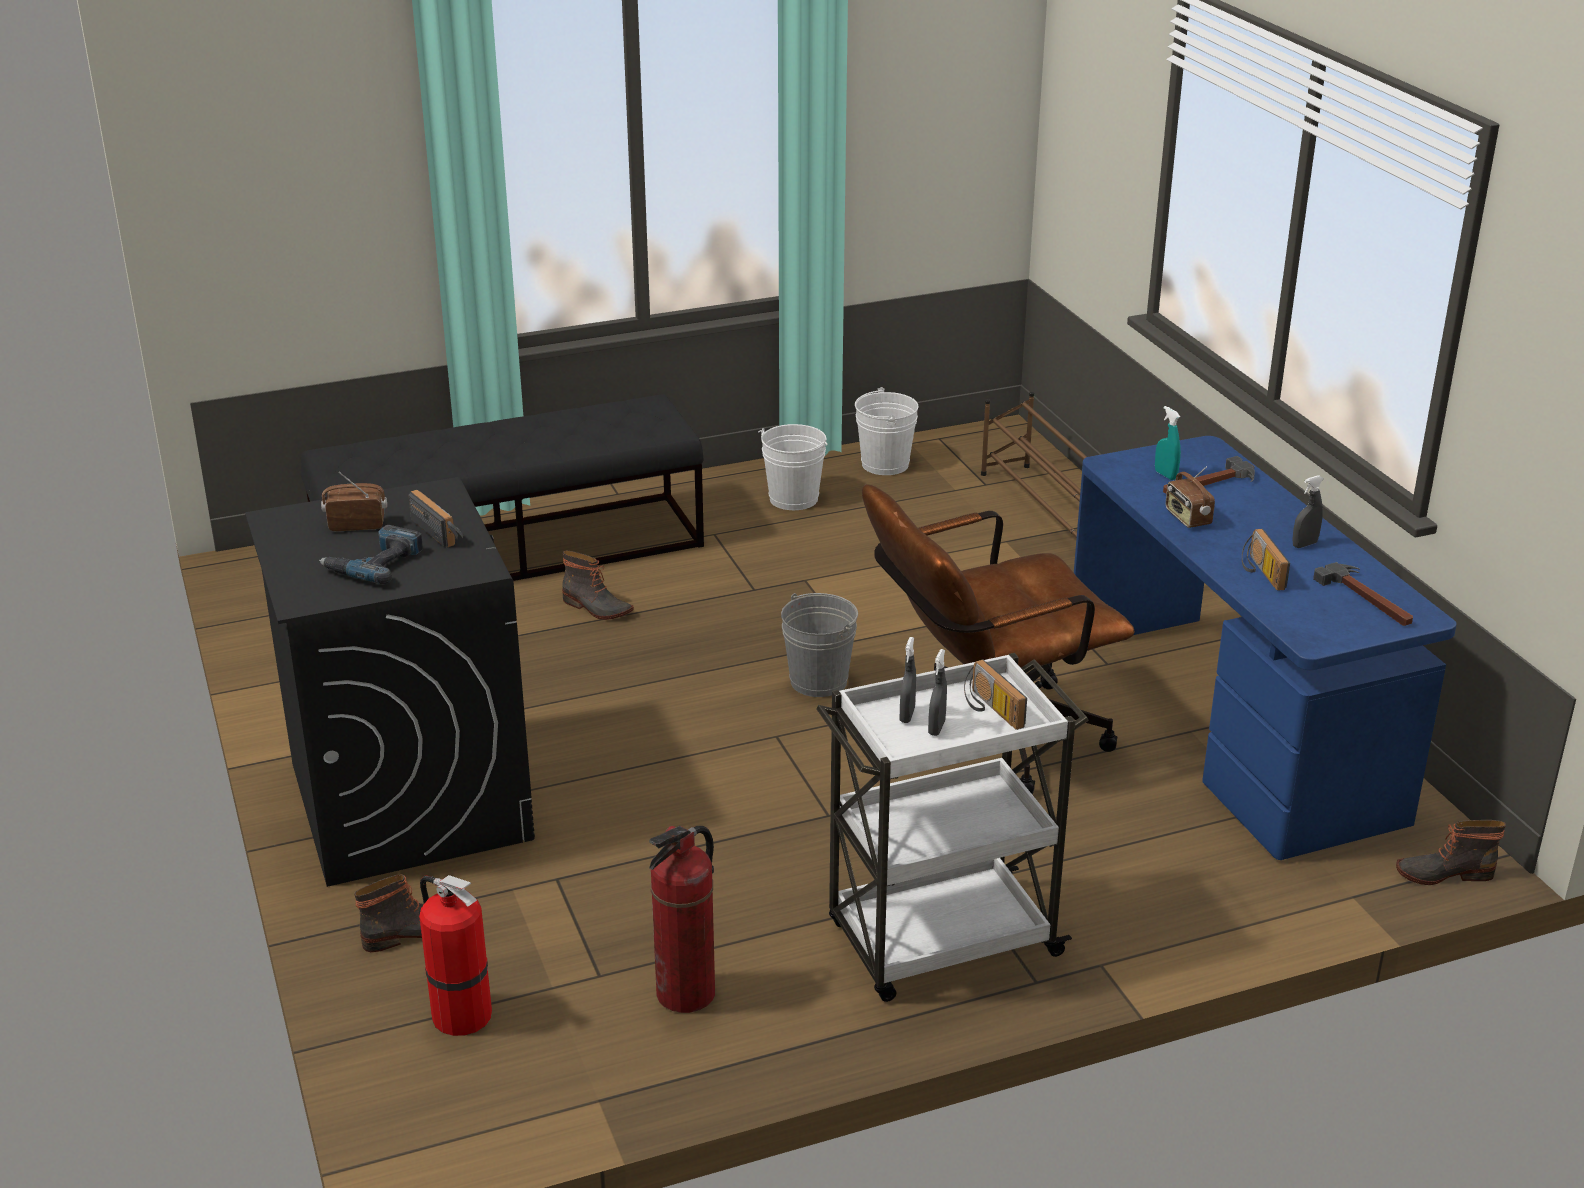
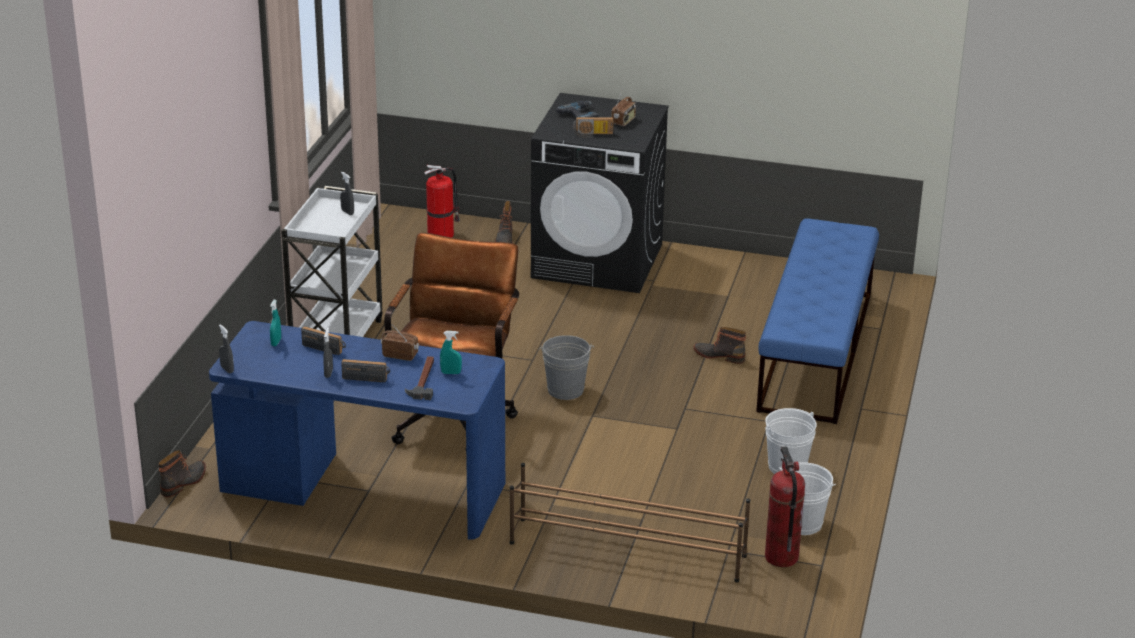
camera: 125 degrees right, 0 degrees up
black bench [301,394,704,581] -> blue bench [756,218,879,424]
boot [562,551,634,620] -> boot turned 45 degrees clockwise [694,327,746,364]
fire extinguisher [649,826,715,1013] -> fire extinguisher moved to [765,446,805,567]
grey spray bottle [928,649,947,736] -> grey spray bottle moved to [219,325,234,373]
radio [964,660,1027,730] -> radio moved to [341,359,390,382]
hammer [1313,562,1413,626] -> none
none -> turquoise spray bottle [270,300,281,346]

